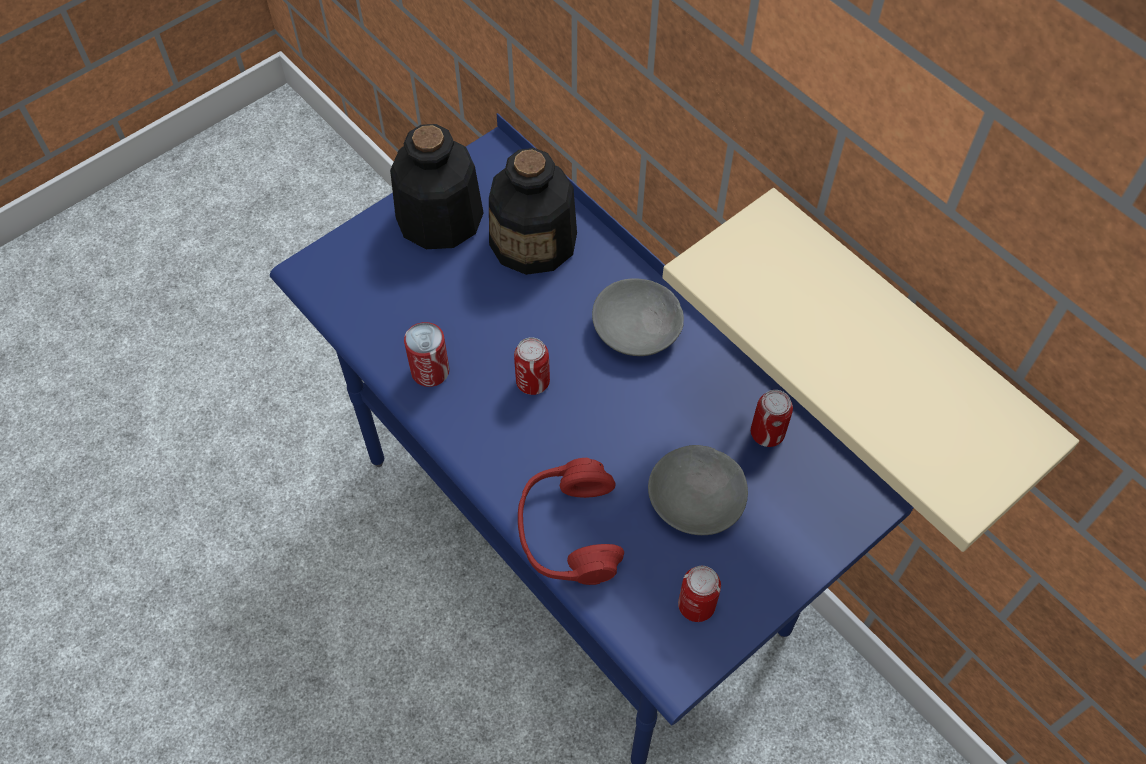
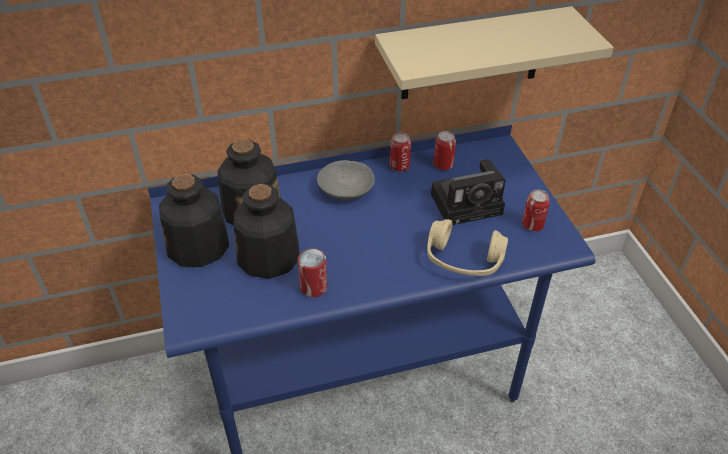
camera: 65 degrees left, 15 degrees down
can [514,337,550,395] -> can moved to [390,132,411,171]
red headphones [518,458,624,585] -> beige headphones [427,219,508,276]
grey bowl [648,445,748,535] -> camera [431,159,506,225]
none -> bottle [234,184,300,279]

